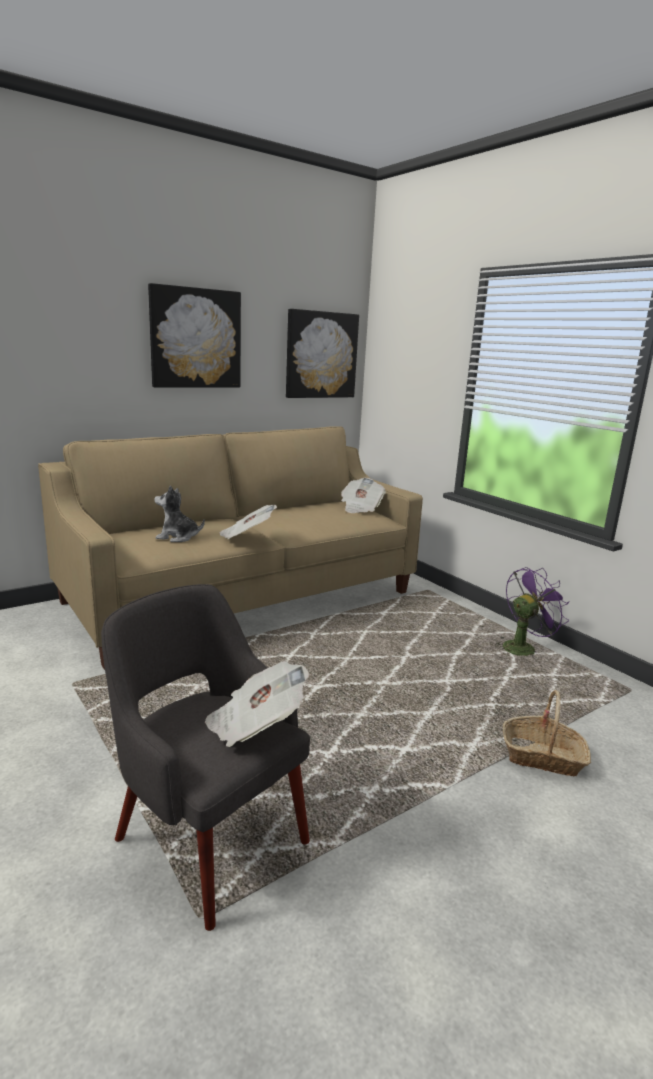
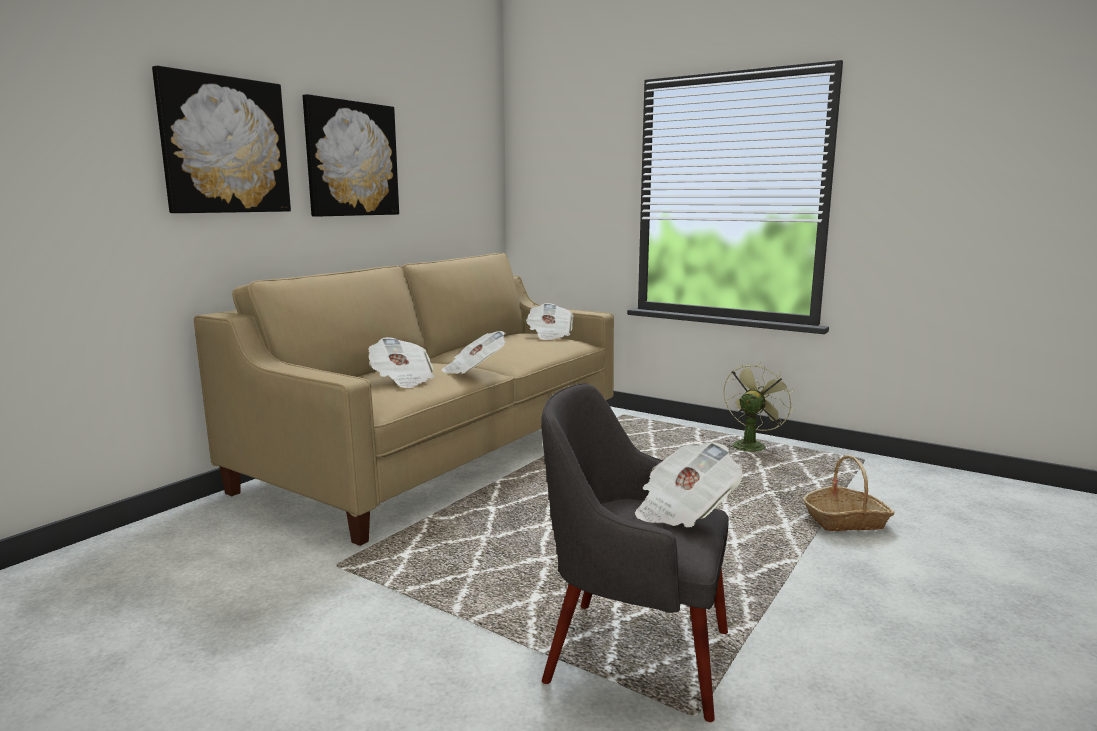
camera: 20 degrees left, 5 degrees down
plush toy [154,485,205,542] -> newspaper [368,337,435,388]
picture [286,309,359,398] -> picture moved to [152,66,291,213]
purple fan [495,567,570,657] -> green fan [724,362,794,452]

